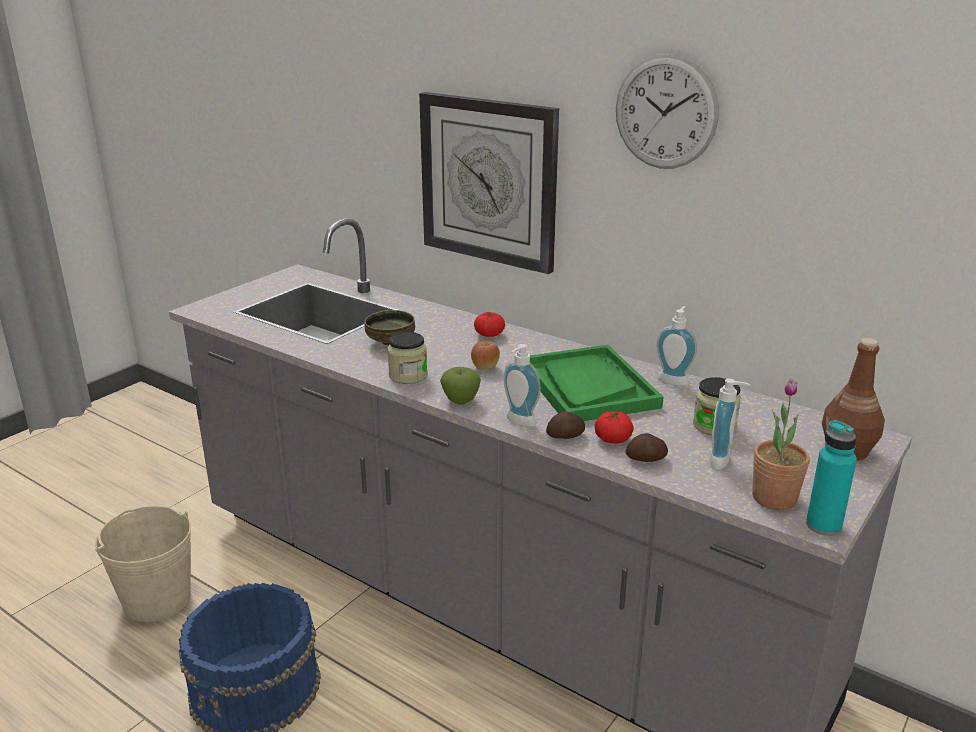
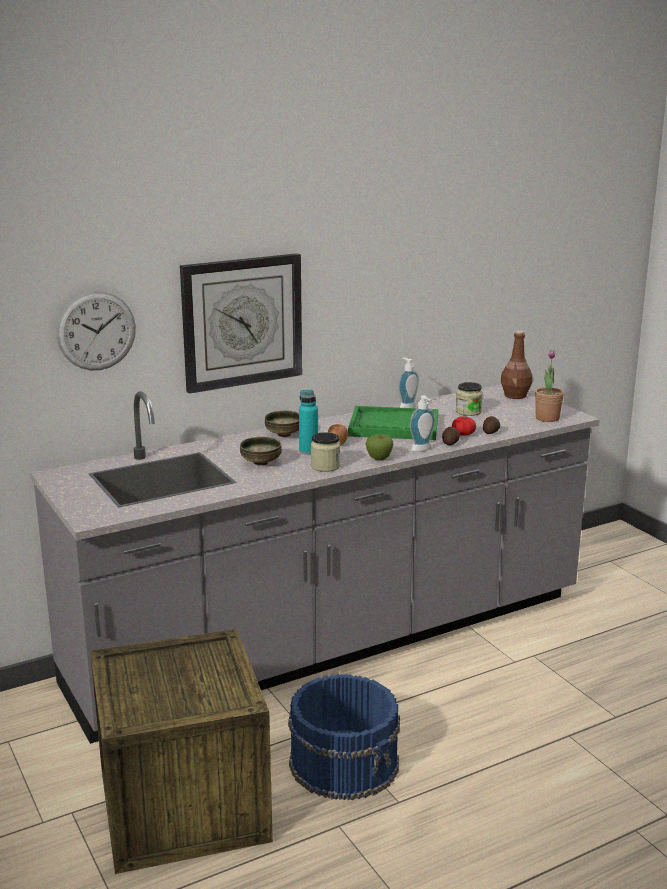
camera: 65 degrees left, 5 degrees down
beige bucket [95,506,191,622] -> crate [90,629,273,874]
tomato [474,312,505,337] -> bowl [265,411,299,437]
wall clock [616,54,719,169] -> wall clock moved to [56,291,136,370]
soap dispenser [709,378,750,470] -> none
turquoise bottle [806,420,857,536] -> turquoise bottle moved to [299,390,318,455]

